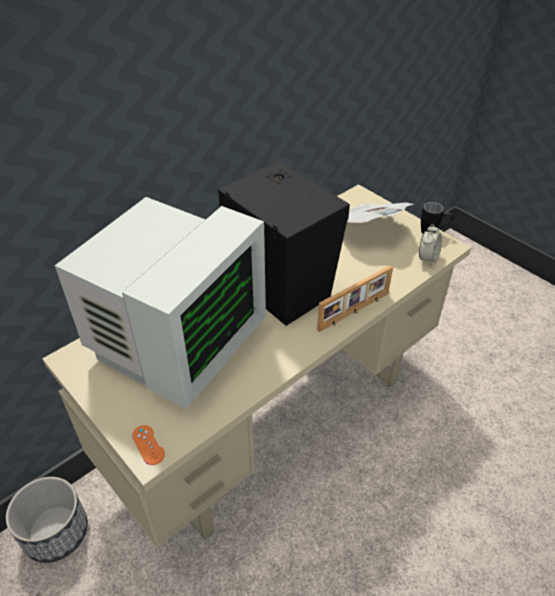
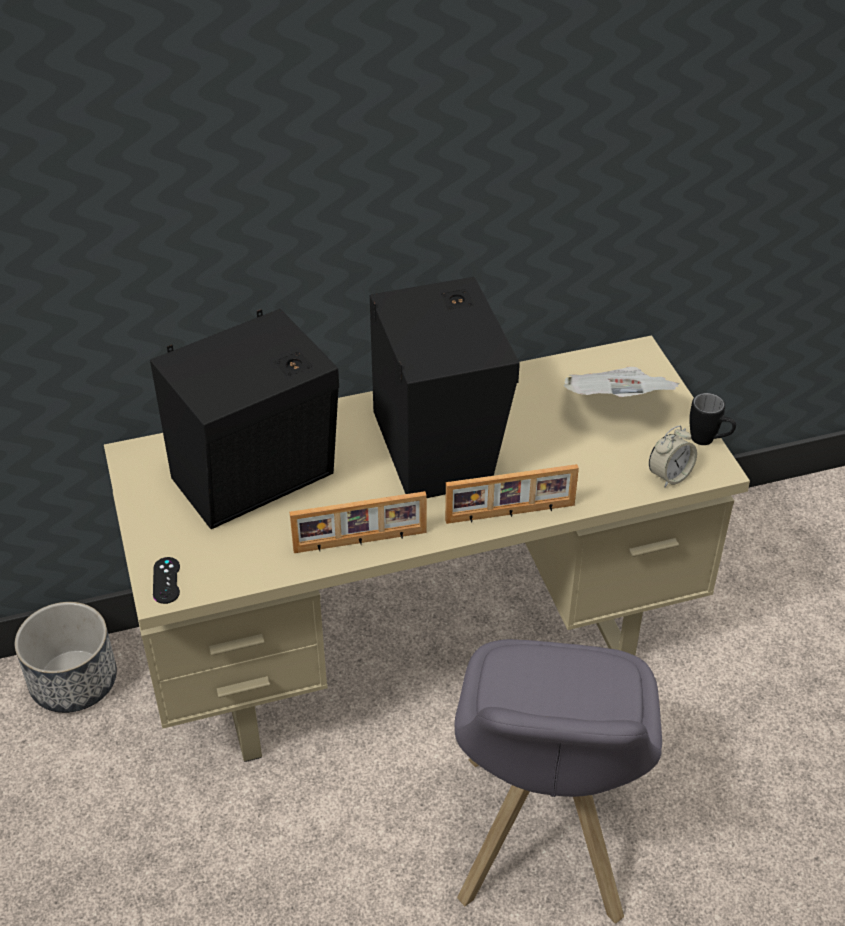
camera: 25 degrees right, 0 degrees up
monitor [55,197,266,409] -> black speaker [150,309,339,529]
orange game controller [132,425,165,465] -> black game controller [153,557,180,604]
none -> picture frame [290,491,427,553]
none -> grey chair [454,639,662,924]

